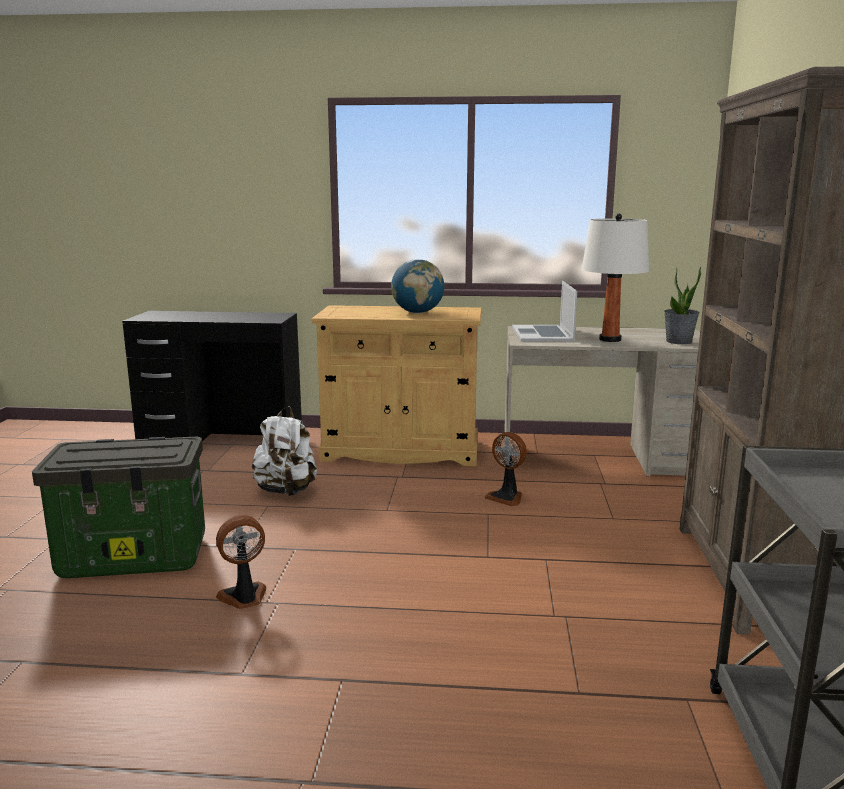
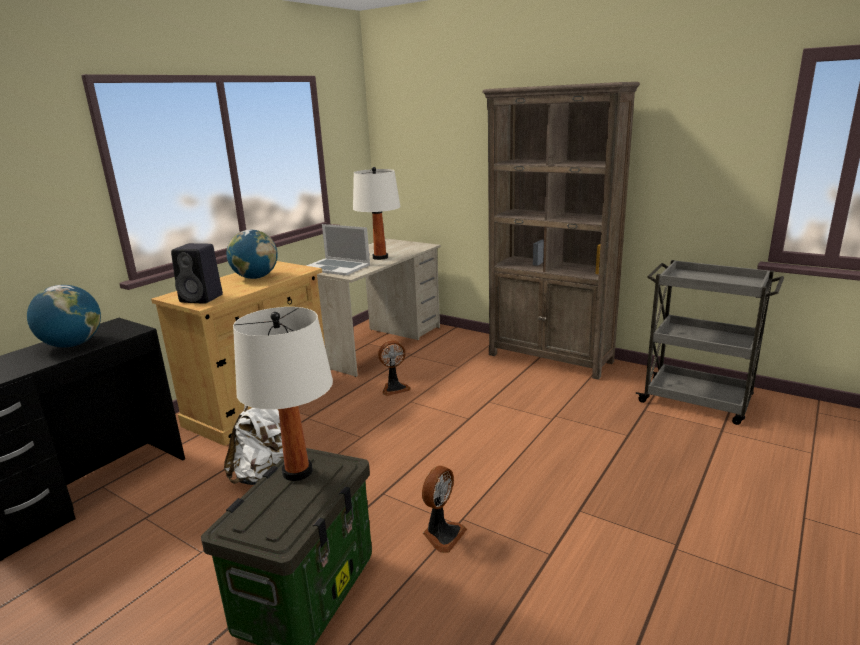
camera: 60 degrees left, 5 degrees up
fan [216,515,266,609] -> fan turned 150 degrees counterclockwise [422,466,467,553]
potted plant [664,267,701,344] -> none
none -> globe [27,285,101,348]
none -> black speaker [171,243,223,304]
none -> white table lamp [233,307,333,481]

